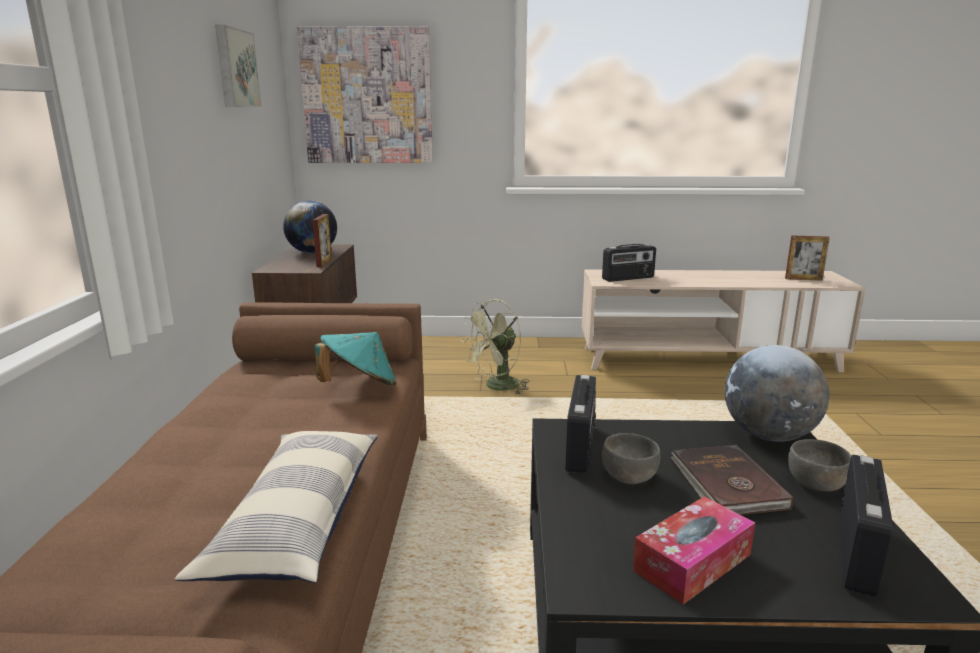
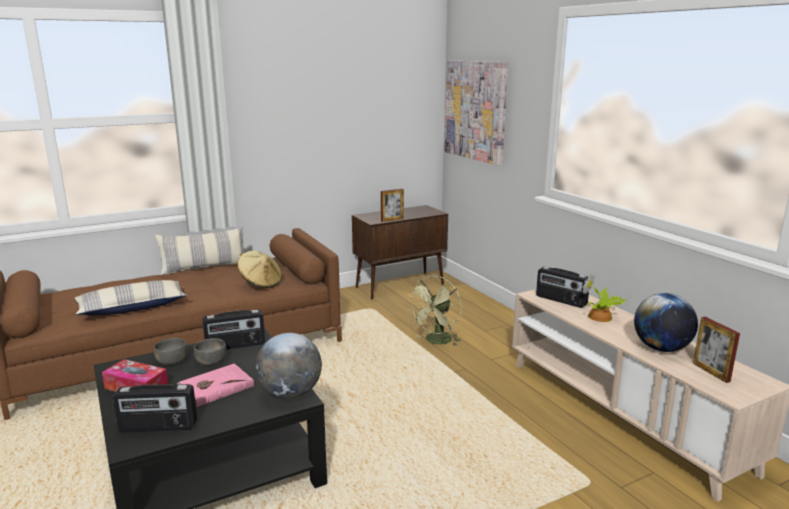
camera: 60 degrees right, 0 degrees up
picture [215,25,262,107] -> none
globe [283,200,337,253] -> globe moved to [634,293,698,352]
turquoise hat [315,332,396,385] -> beige hat [237,251,282,288]
green fan [461,299,529,395] -> green fan turned 75 degrees counterclockwise [407,276,461,346]
brown book [671,445,794,515] -> pink book [177,364,254,407]
grey bowl [788,439,851,491] -> grey bowl moved to [154,338,188,365]
none -> pillow [155,226,244,275]
none -> potted plant [582,273,627,322]

